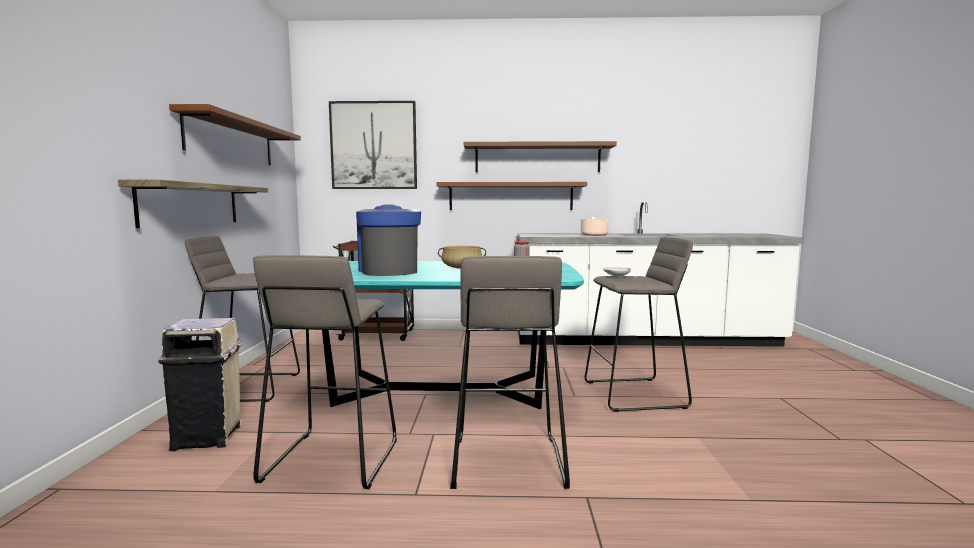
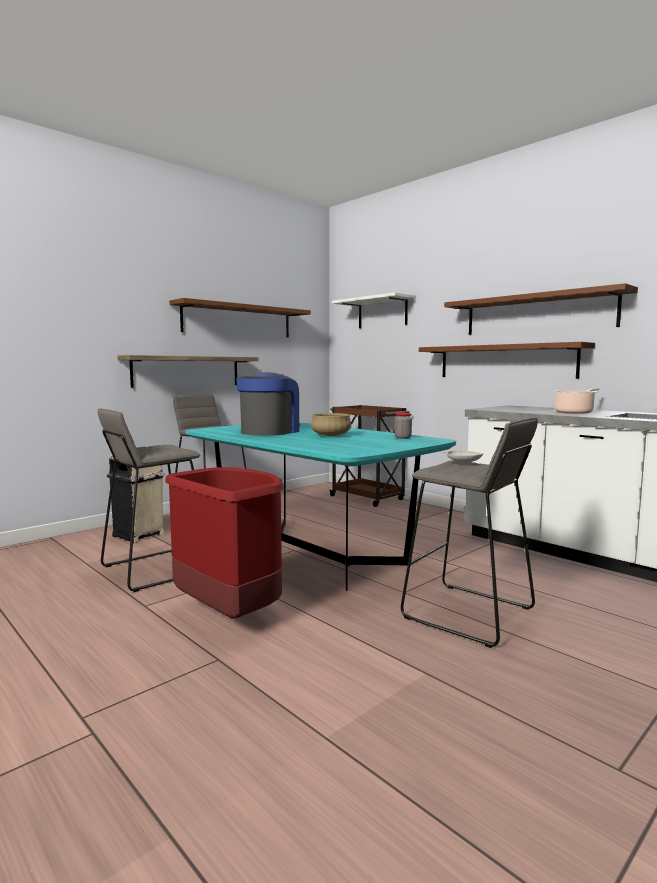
camera: 45 degrees right, 0 degrees up
picture [329,101,417,189] -> white shelf [332,292,416,328]
grey stool [450,256,570,489] -> red trash can [165,467,285,619]

